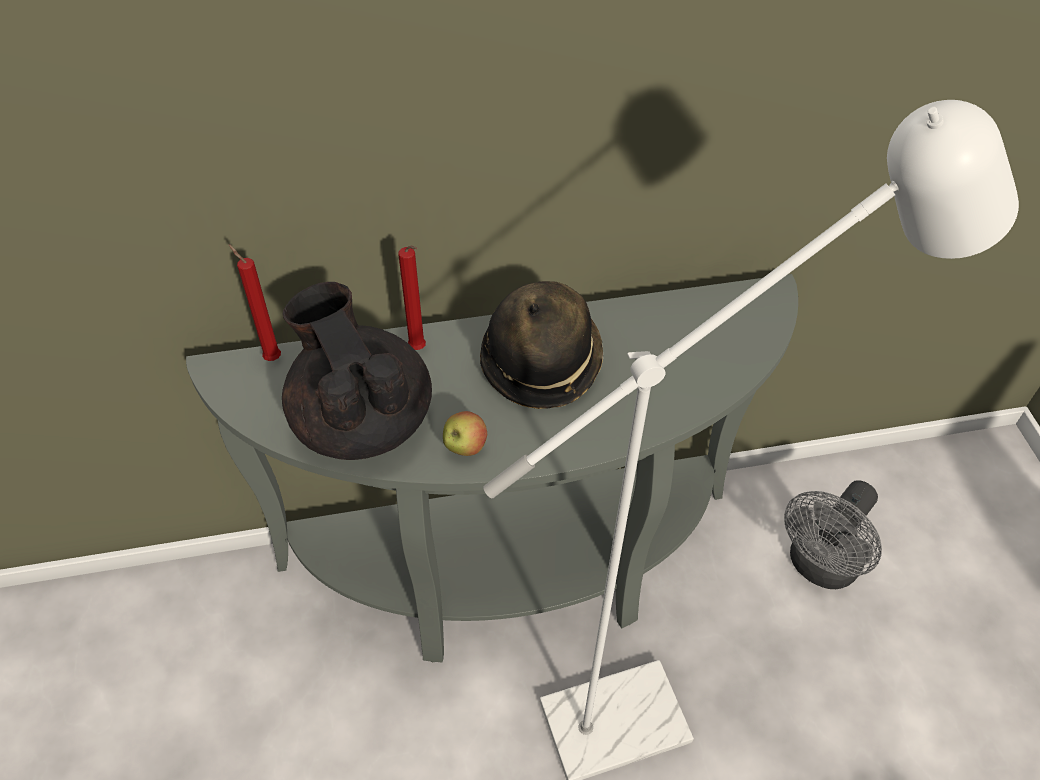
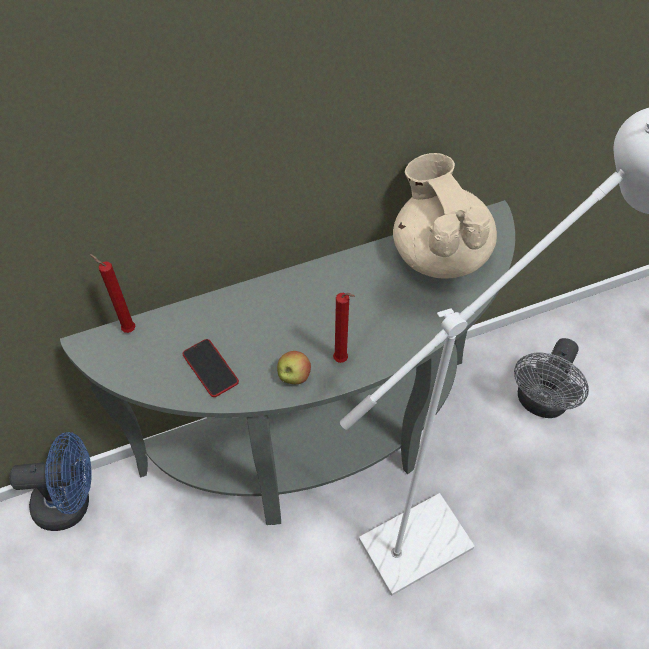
camera: 10 degrees left, 5 degrees up
black teapot [282,282,432,460] -> phone [183,339,239,397]
red candle [398,245,426,350] -> red candle moved to [333,293,355,363]
hat [480,281,603,409] -> none
none -> blue fan [9,432,92,531]
none -> beige teapot [393,153,497,279]

